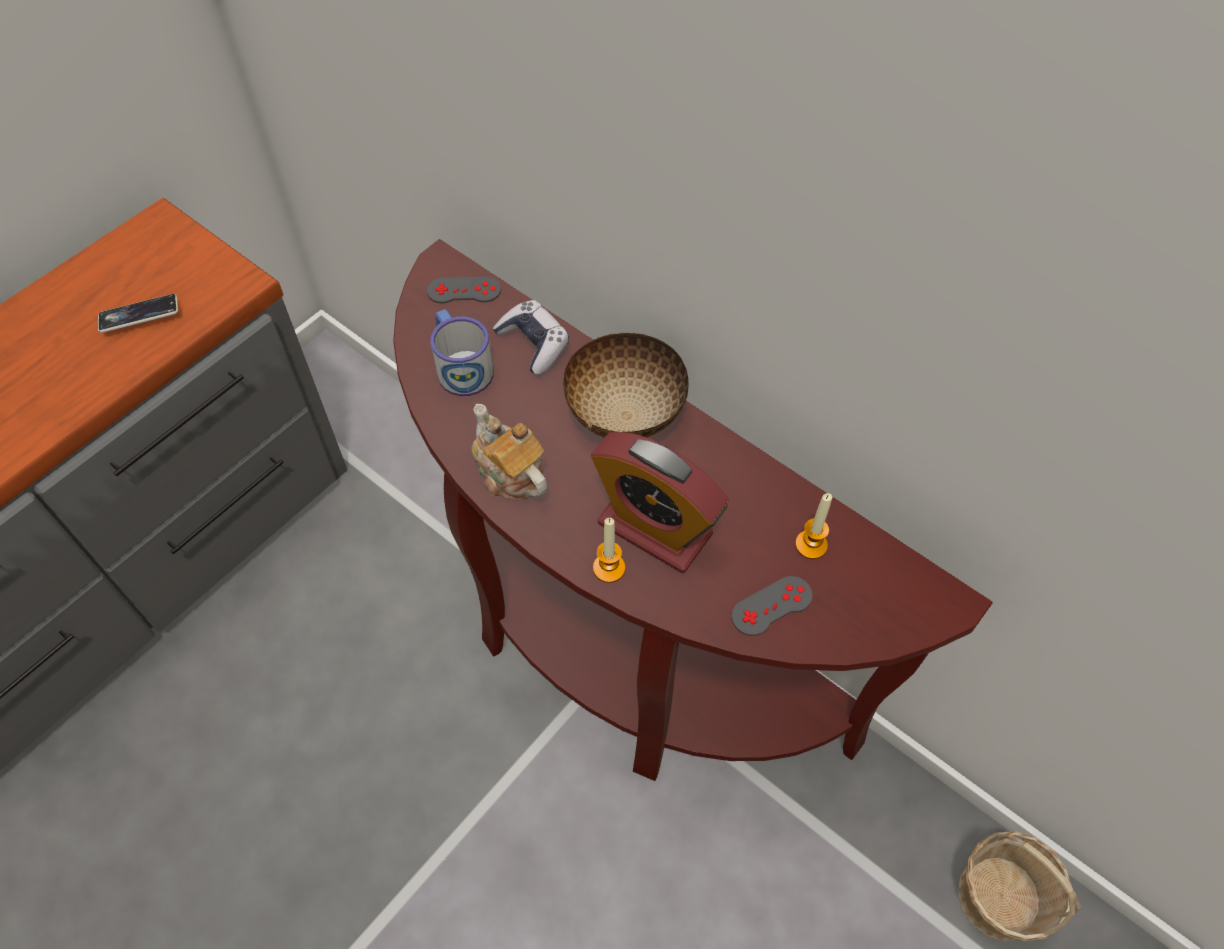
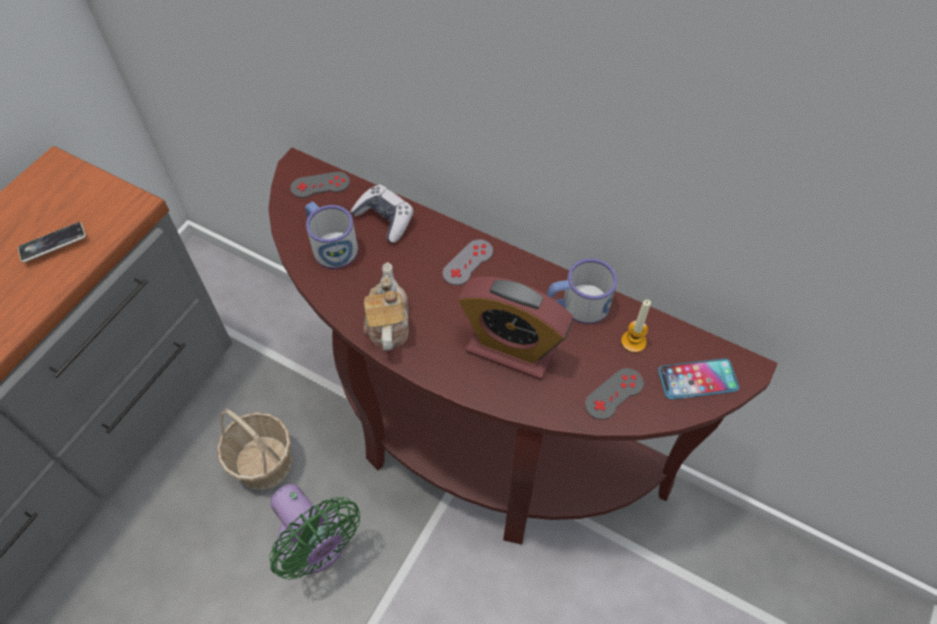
camera: 10 degrees left, 0 degrees up
teapot [472,404,547,501] -> teapot turned 45 degrees clockwise [364,262,409,351]
bowl [563,333,689,438] -> grey game controller [442,239,493,285]
candle [593,518,626,583] -> none
basket [958,831,1081,941] -> basket moved to [217,408,292,490]
none -> green fan [269,484,360,580]
none -> mug [547,258,617,324]
none -> phone [658,358,739,399]

